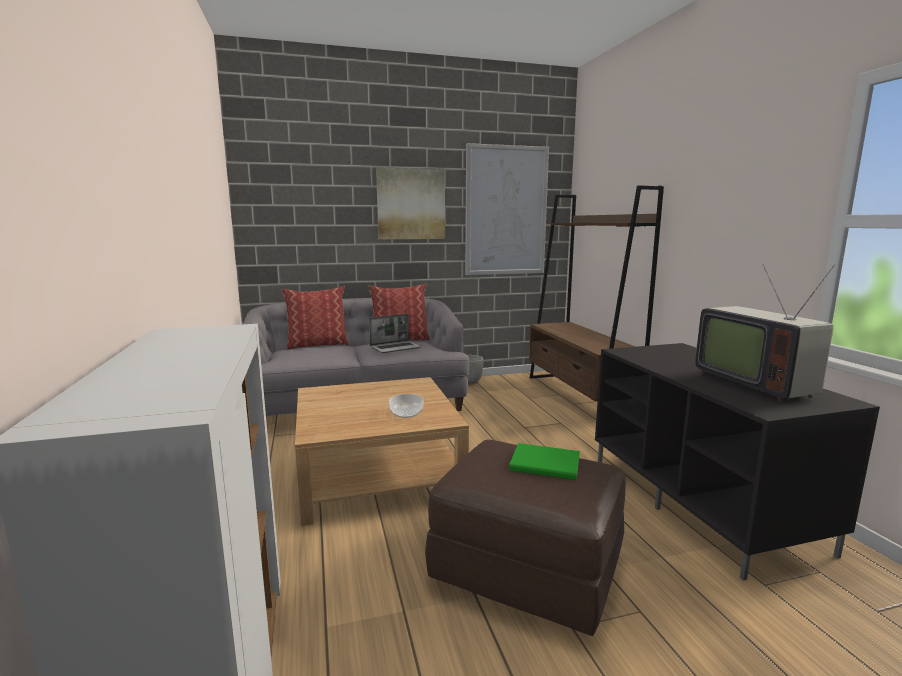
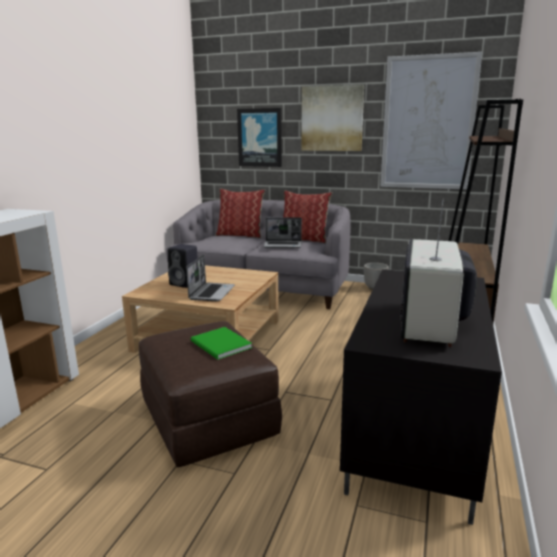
camera: 35 degrees right, 5 degrees up
bowl [389,394,423,418] -> laptop [186,254,235,301]
none -> black speaker [168,244,198,288]
none -> picture [237,108,282,167]

